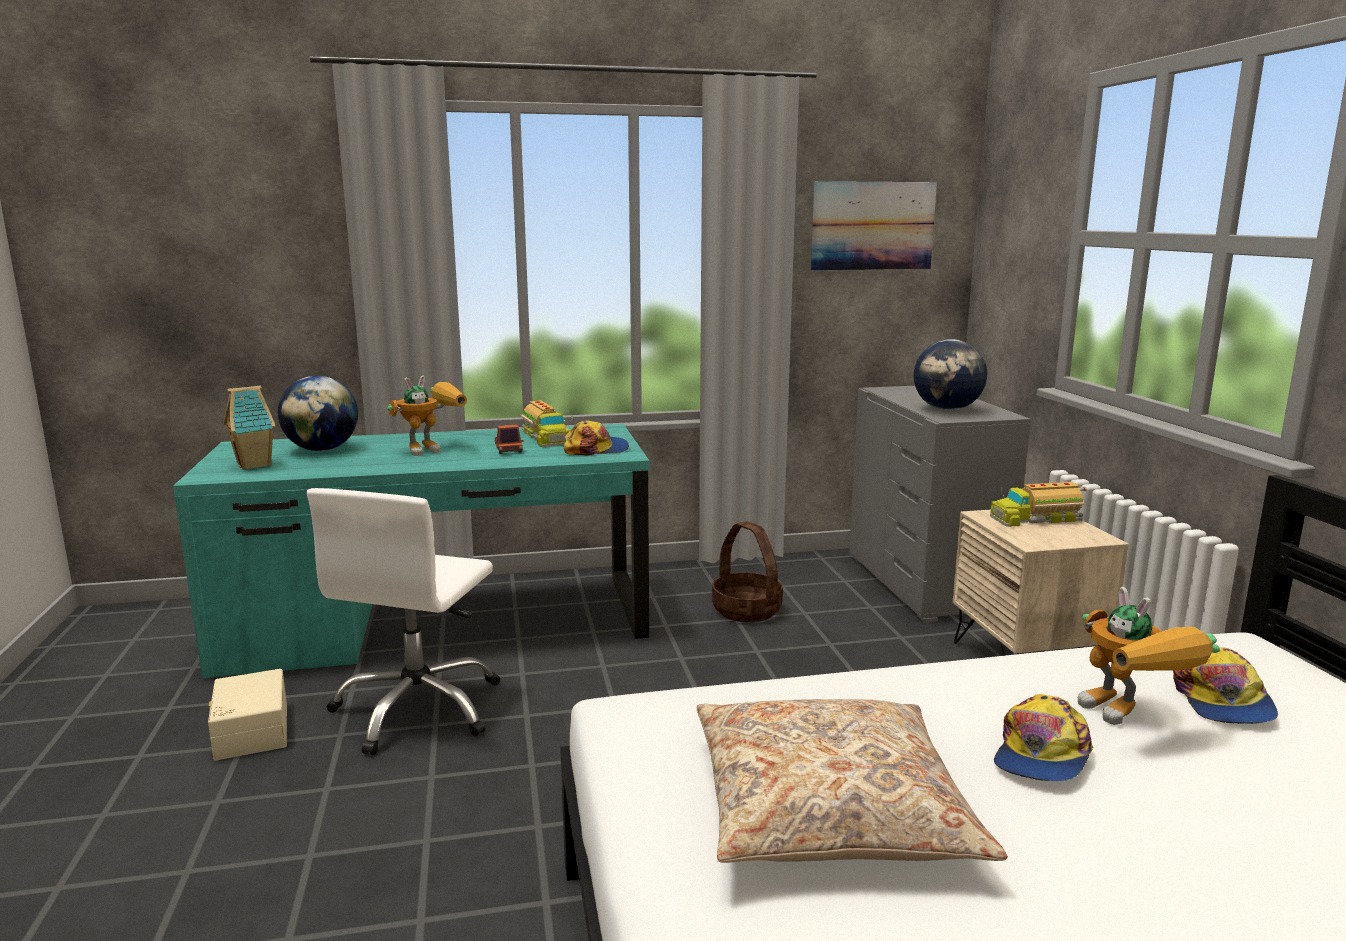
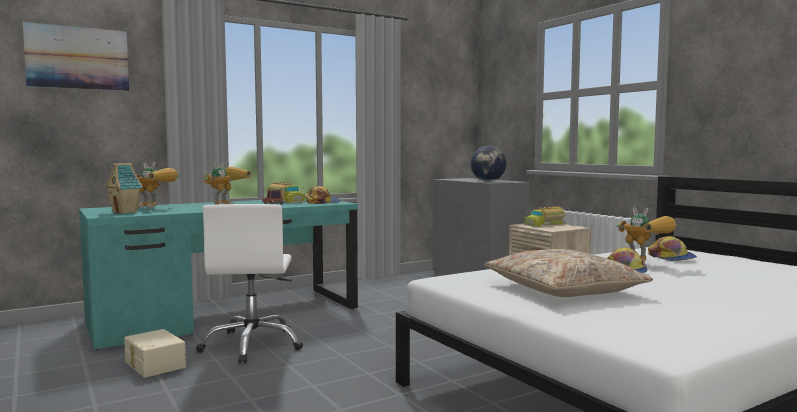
camera: 20 degrees left, 10 degrees down
globe [278,376,358,451] -> toy robot [137,162,180,209]
basket [712,521,783,622] -> none
picture [811,181,937,271] -> picture moved to [23,22,129,91]

